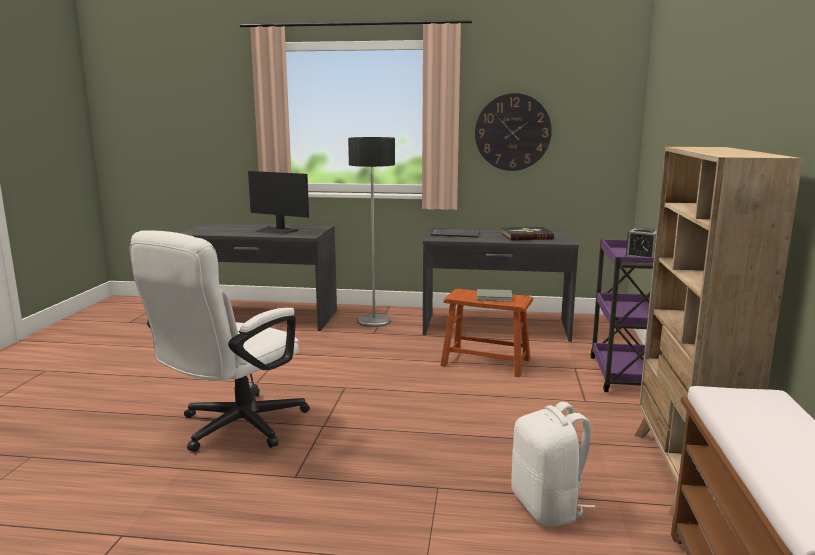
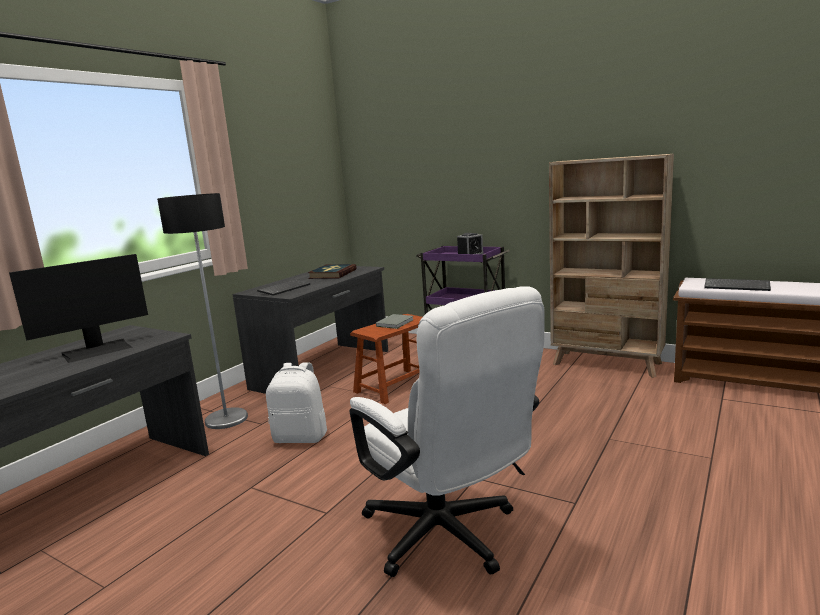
camera: 65 degrees left, 0 degrees up
wall clock [475,93,552,171] -> none
white backpack [511,402,595,527] -> white backpack moved to [266,362,327,443]
none -> keyboard [704,278,771,291]

